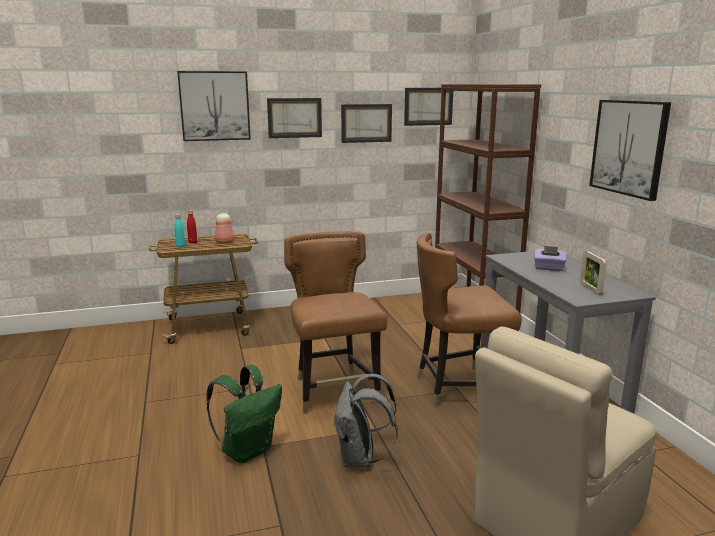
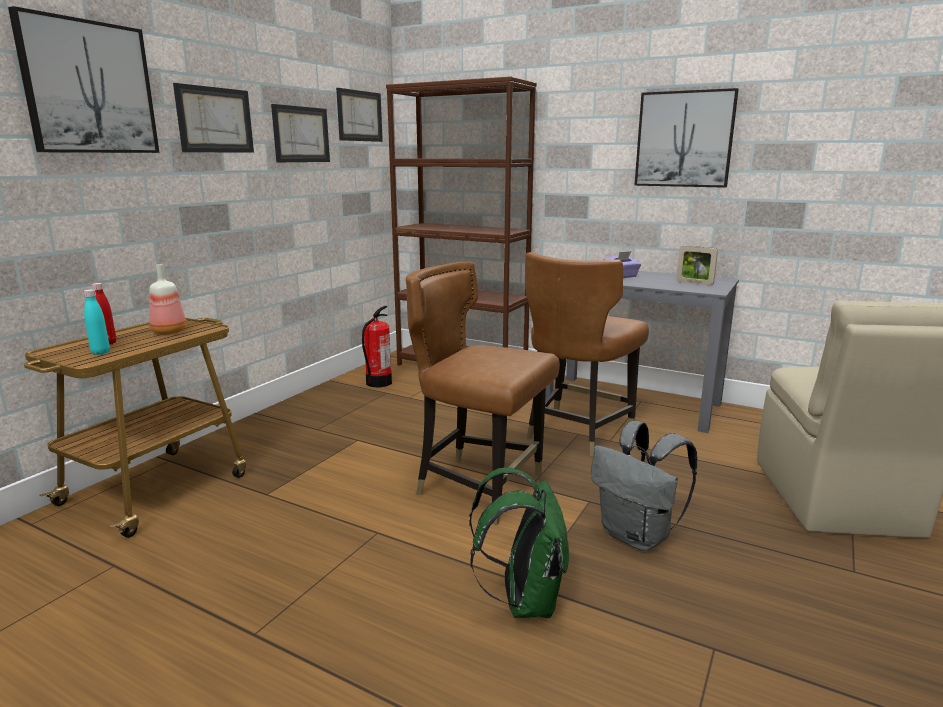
camera: 45 degrees left, 0 degrees up
none -> fire extinguisher [362,306,392,387]

